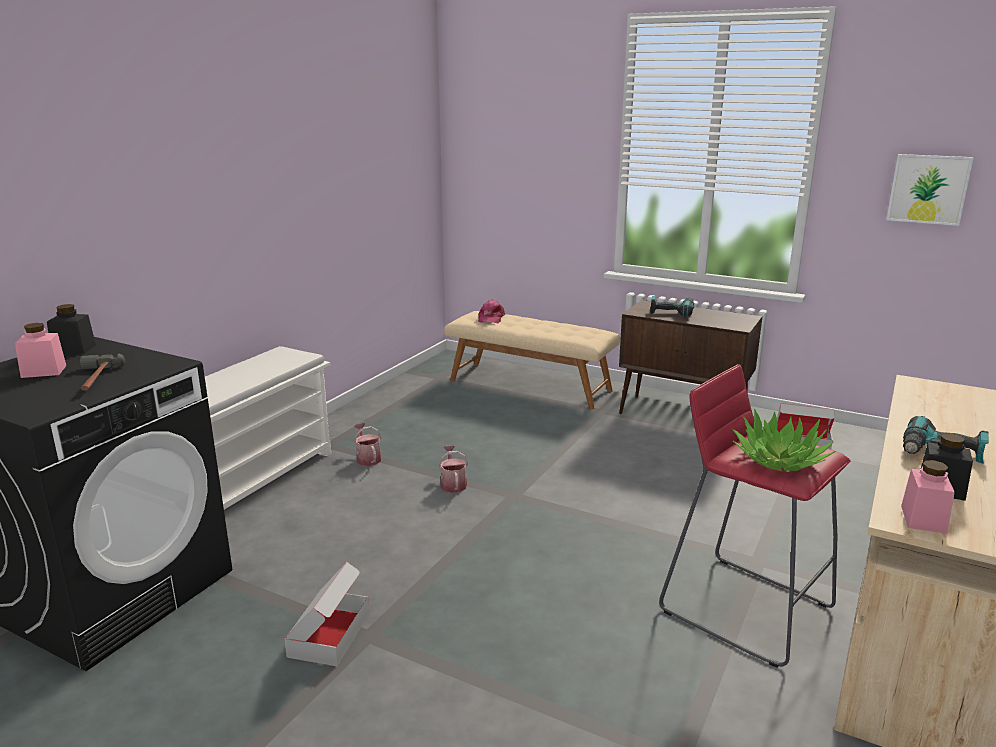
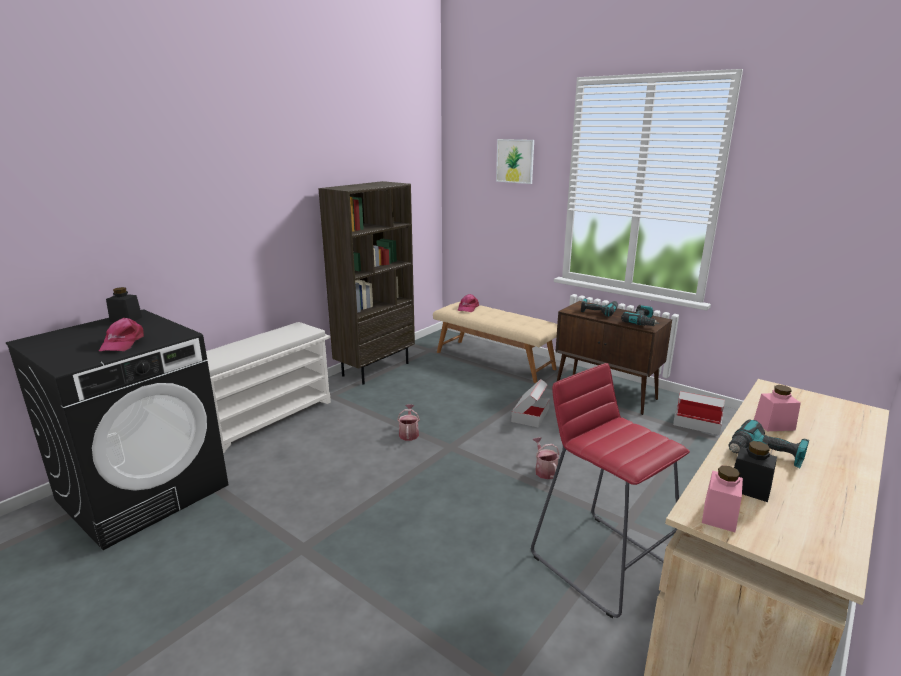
camera: 10 degrees right, 0 degrees up
pink jar [15,323,66,378] -> pink jar moved to [754,385,801,431]
hammer [80,353,125,391] -> pink cap [99,318,144,351]
cardboard box [284,562,369,666] -> cardboard box moved to [511,379,550,428]
watering can [354,423,381,466] -> watering can moved to [533,437,559,480]
potted plant [732,409,836,471] -> none
picture [886,154,974,226] -> picture moved to [496,139,534,184]
none -> brown bookcase [318,181,415,384]
none -> power drill [621,305,659,326]

